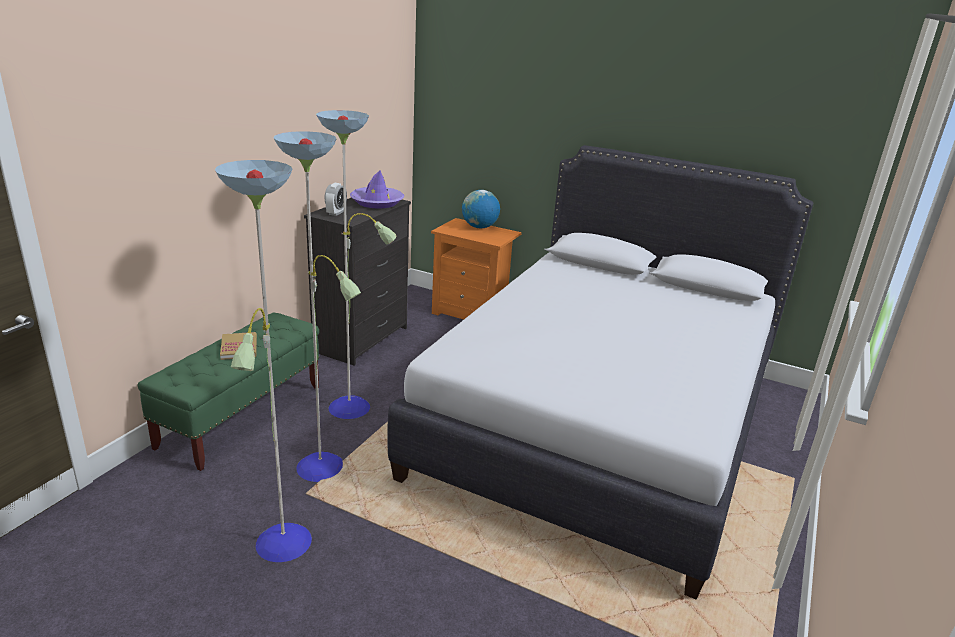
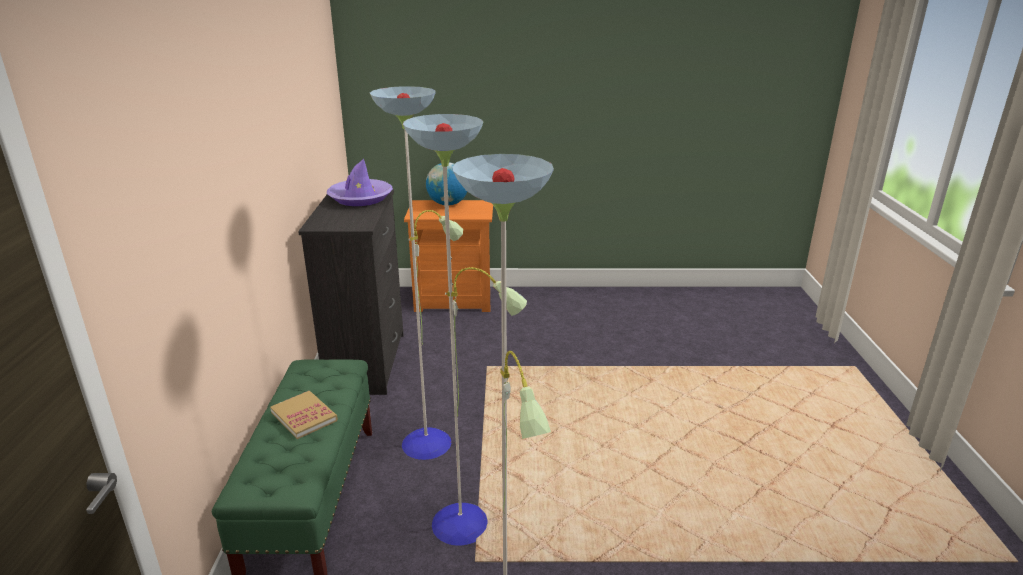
camera: 25 degrees left, 0 degrees up
alarm clock [325,183,347,216] -> none
white bed [387,145,814,599] -> none

